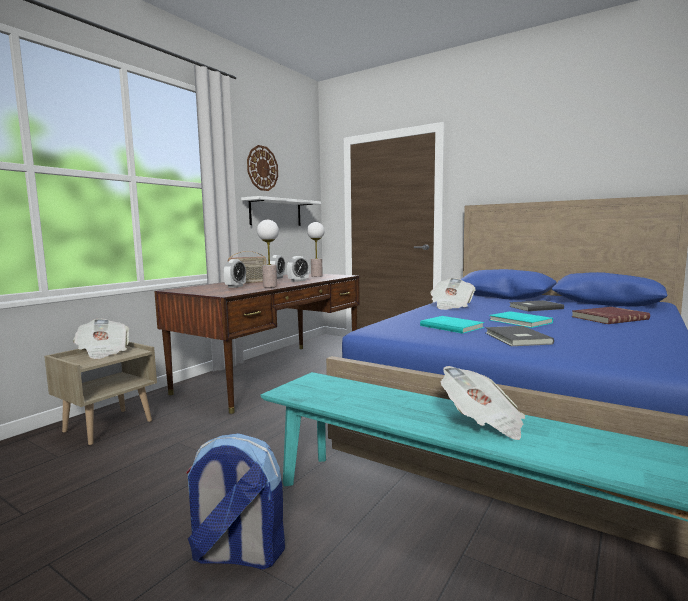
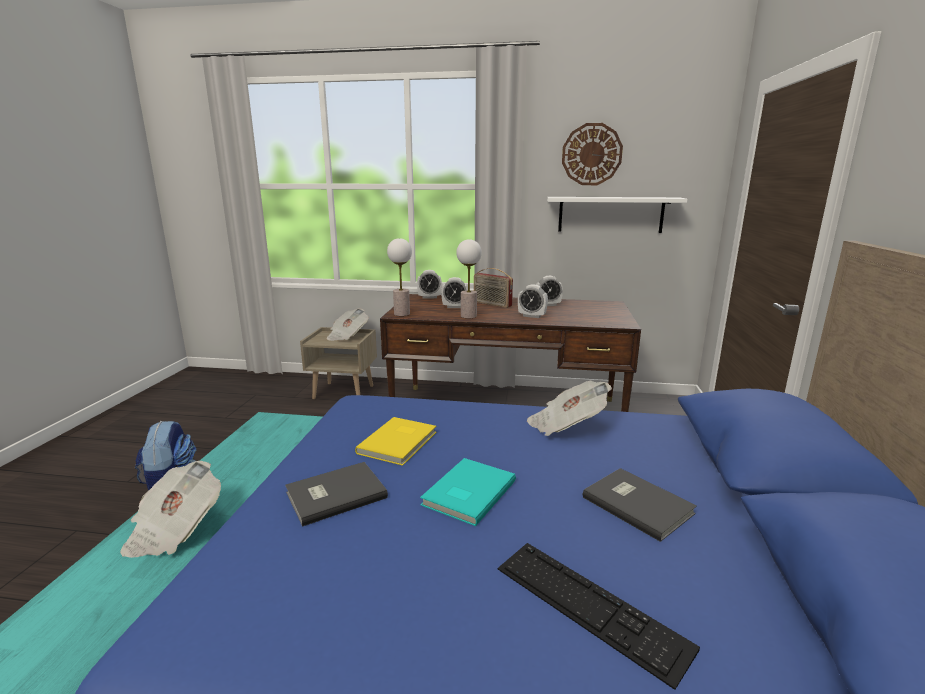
camera: 65 degrees right, 10 degrees up
table lamp [307,222,324,277] -> table lamp moved to [387,238,412,316]
turquoise book [420,316,484,334] -> yellow book [355,417,437,466]
red book [572,307,650,324] -> keyboard [498,543,700,690]
none -> alarm clock [417,270,442,299]

